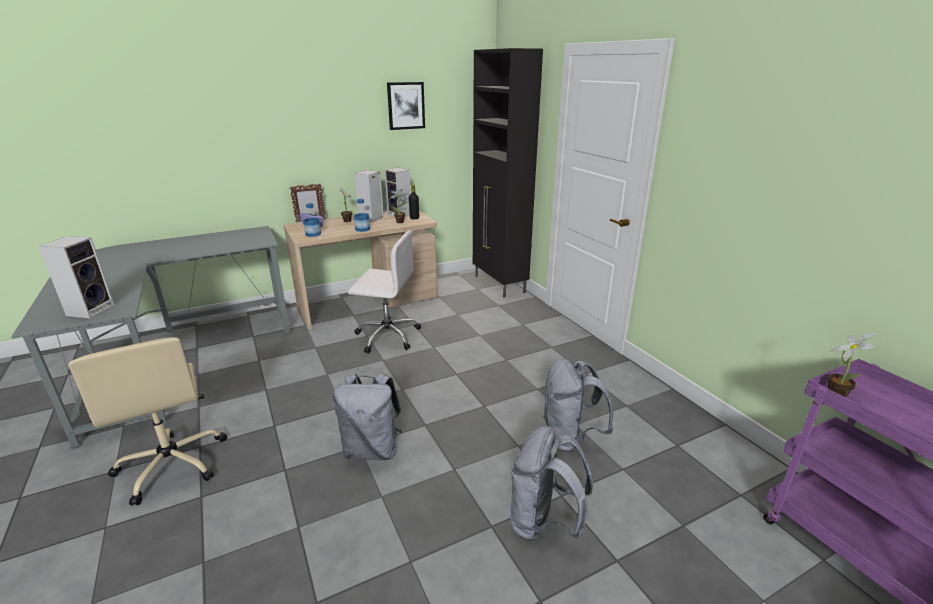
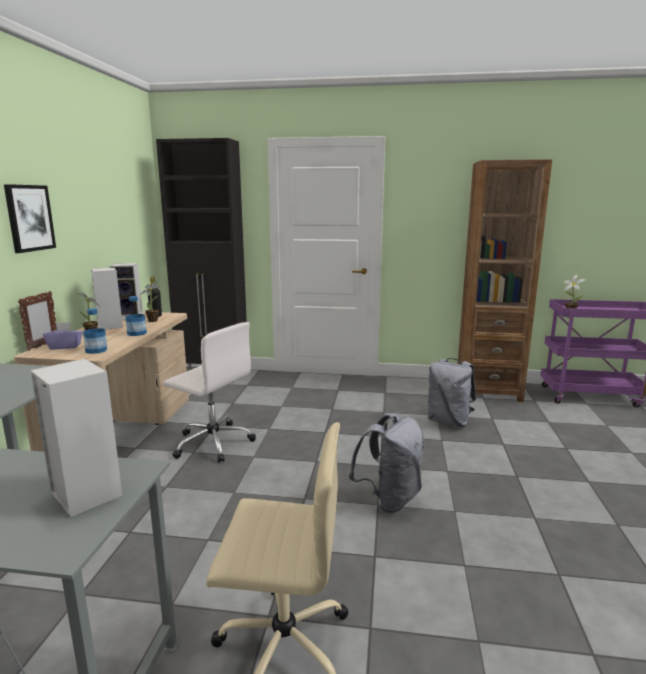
camera: 55 degrees left, 10 degrees down
white office chair [348,230,421,354] -> white office chair turned 75 degrees clockwise [163,322,256,463]
picture [387,82,425,130] -> picture moved to [4,184,56,253]
grey backpack [510,426,593,541] -> none
none -> brown bookcase [458,159,552,402]

